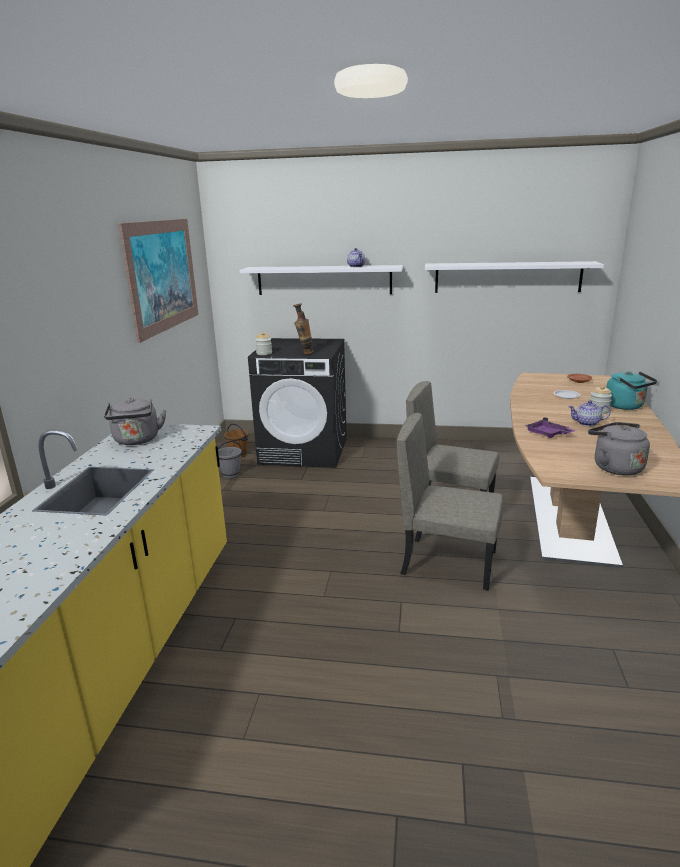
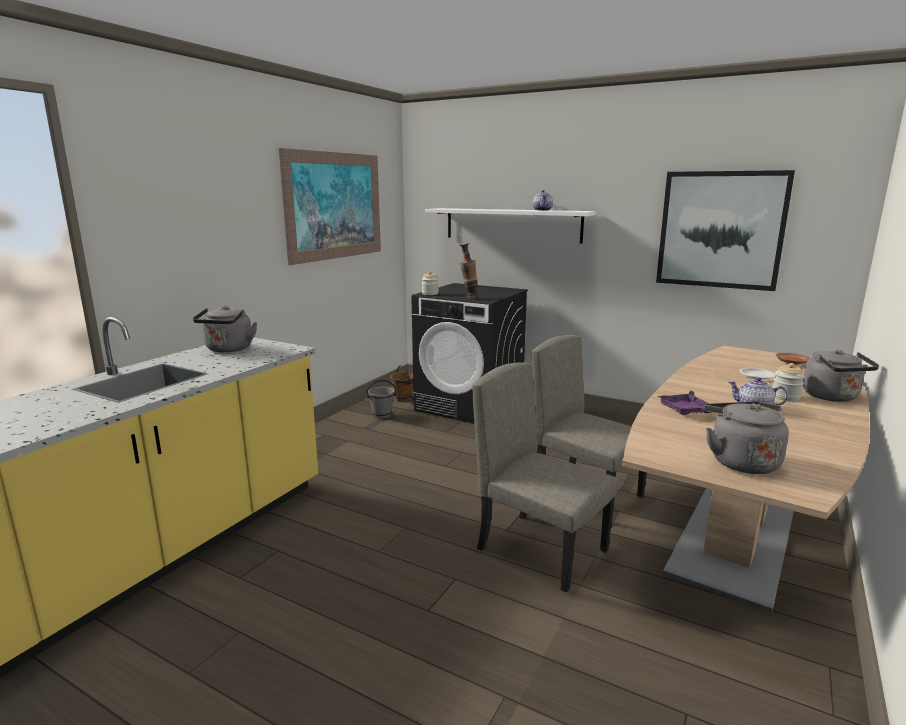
camera: 20 degrees right, 5 degrees down
white shelf [425,261,604,293] -> picture [656,170,795,291]
turquoise kettle [606,371,657,410] -> grey kettle [803,349,879,402]

